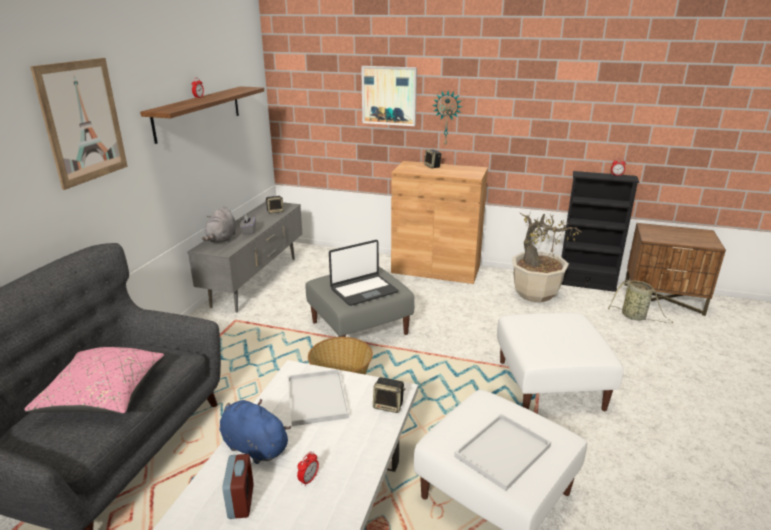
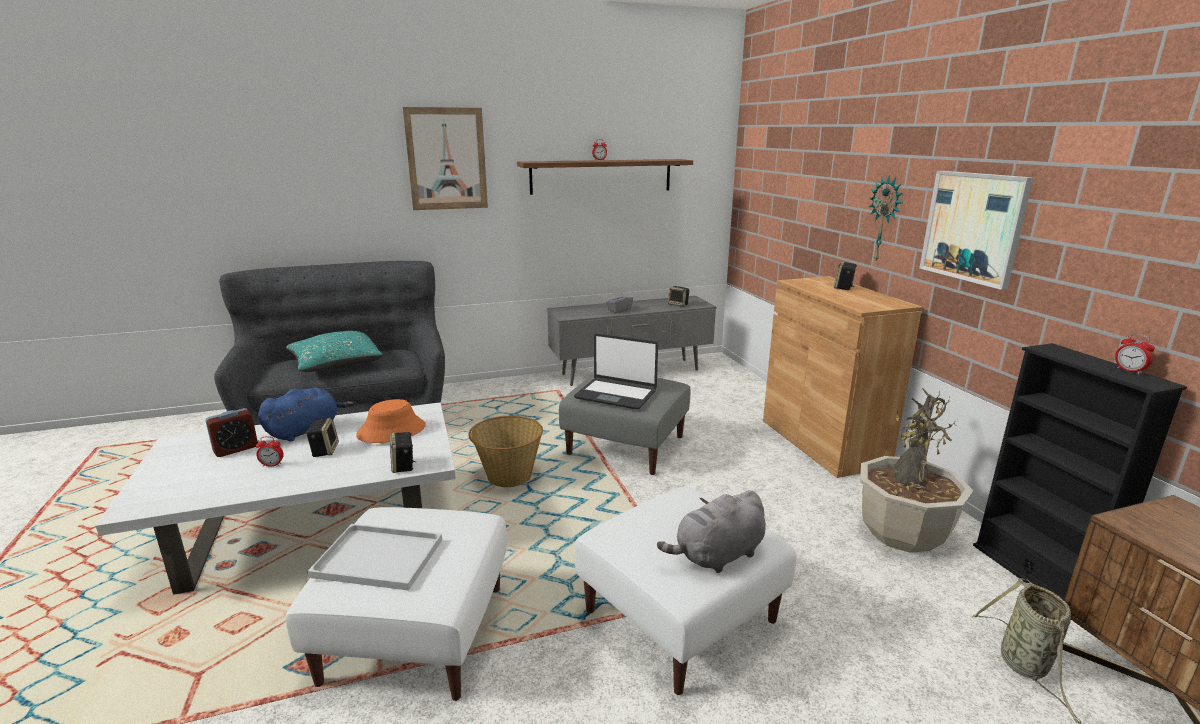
camera: 55 degrees right, 5 degrees down
pink pillow [25,347,165,414] -> turquoise pillow [286,331,383,372]
grey plush toy [202,207,236,243] -> grey plush toy moved to [657,490,766,573]
blue plush toy [220,399,292,464] -> blue plush toy turned 45 degrees clockwise [258,387,353,442]
white tray [287,369,349,426] -> orange hat [356,399,426,443]
picture [361,66,417,126] -> picture moved to [919,171,1033,290]
none -> speaker [306,418,339,457]

